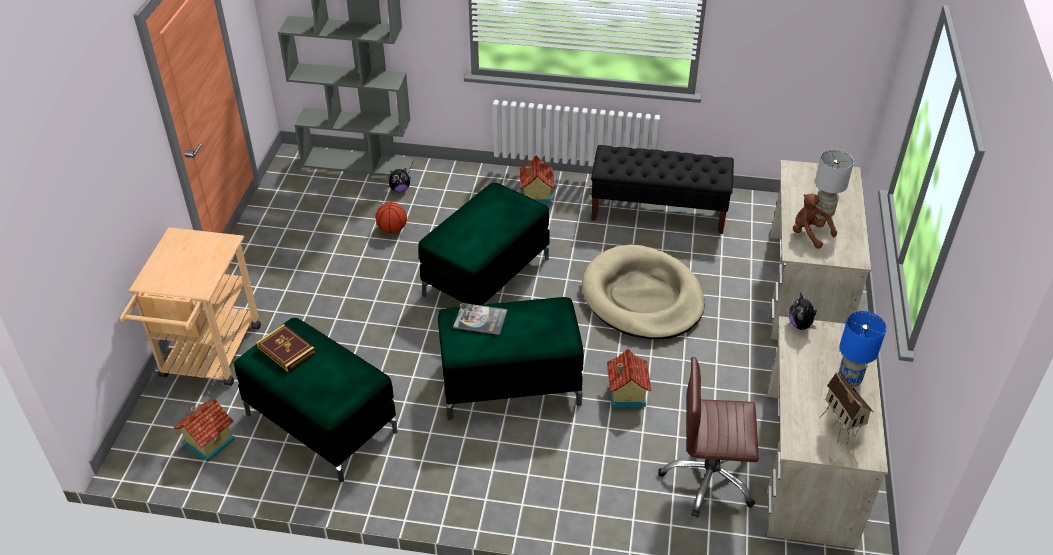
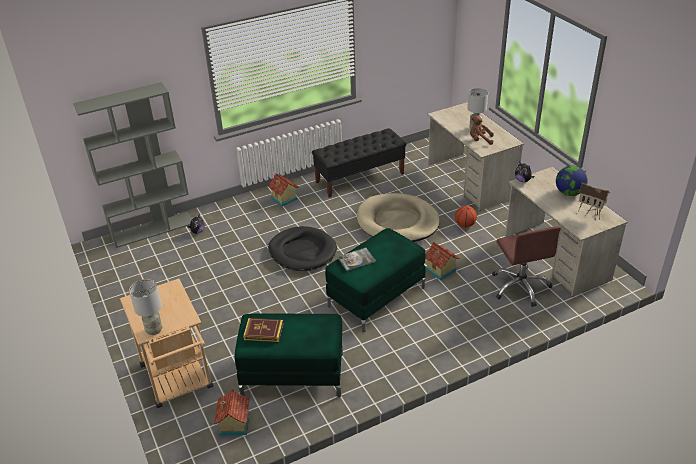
camera: 35 degrees left, 5 degrees down
basketball [375,202,407,233] -> basketball moved to [455,206,477,227]
green ottoman [418,183,550,305] -> black dog bed [268,226,337,271]
brown office chair [658,357,758,518] -> brown office chair turned 75 degrees counterclockwise [492,226,561,307]
blue table lamp [838,311,887,387] -> globe [556,165,588,196]
none -> grey table lamp [129,279,162,335]

